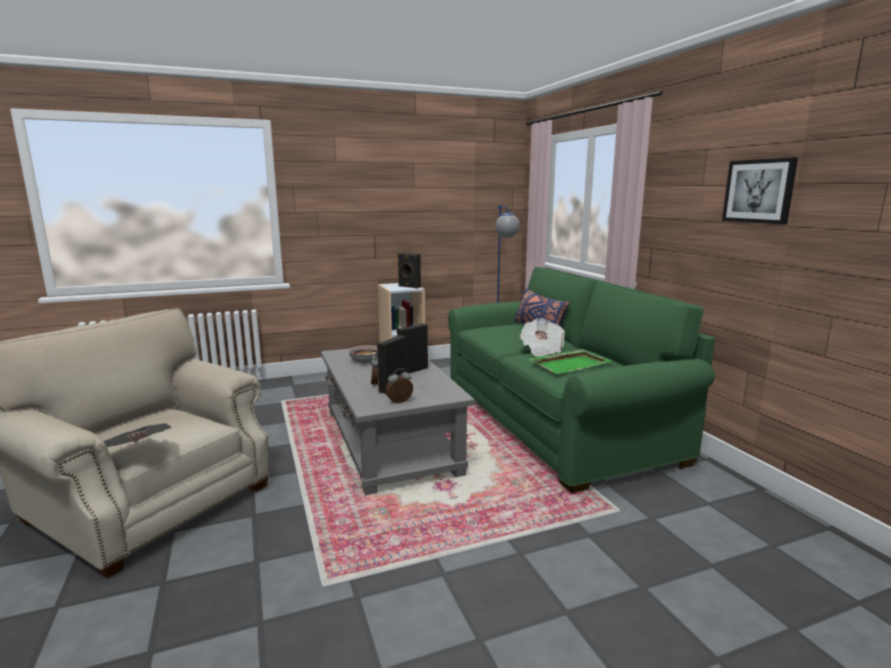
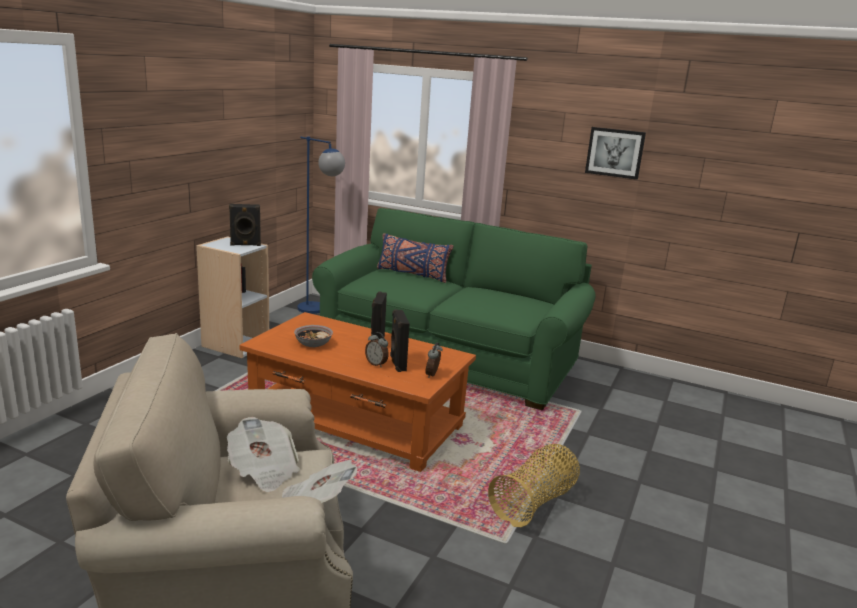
camera: 45 degrees left, 5 degrees up
grey coffee table [321,348,475,495] -> orange coffee table [239,312,476,472]
newspaper [520,318,565,357] -> newspaper moved to [227,417,300,492]
green tray [529,349,612,374] -> none
none -> basket [488,444,580,527]

